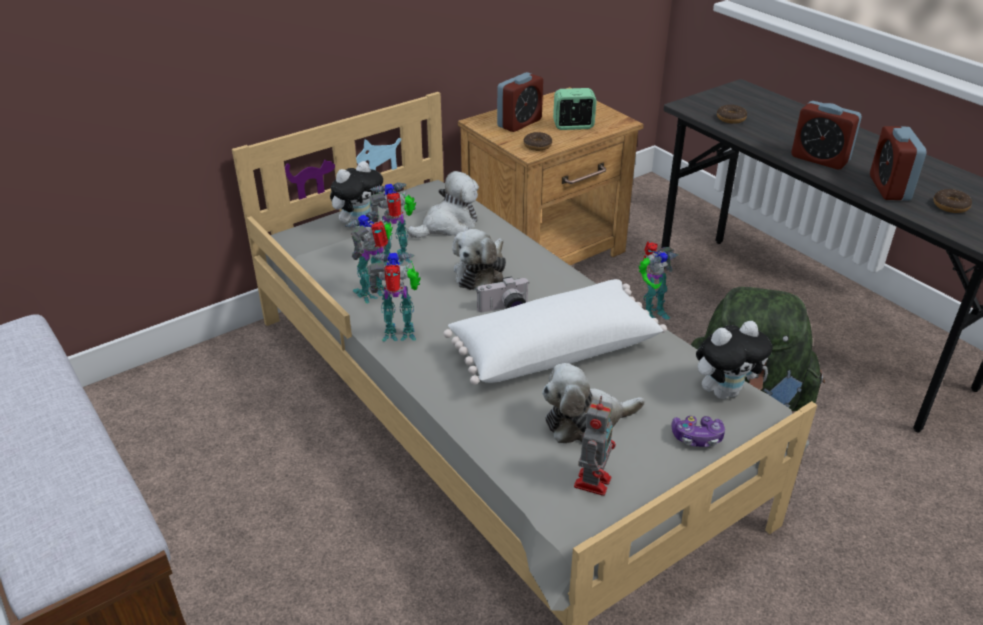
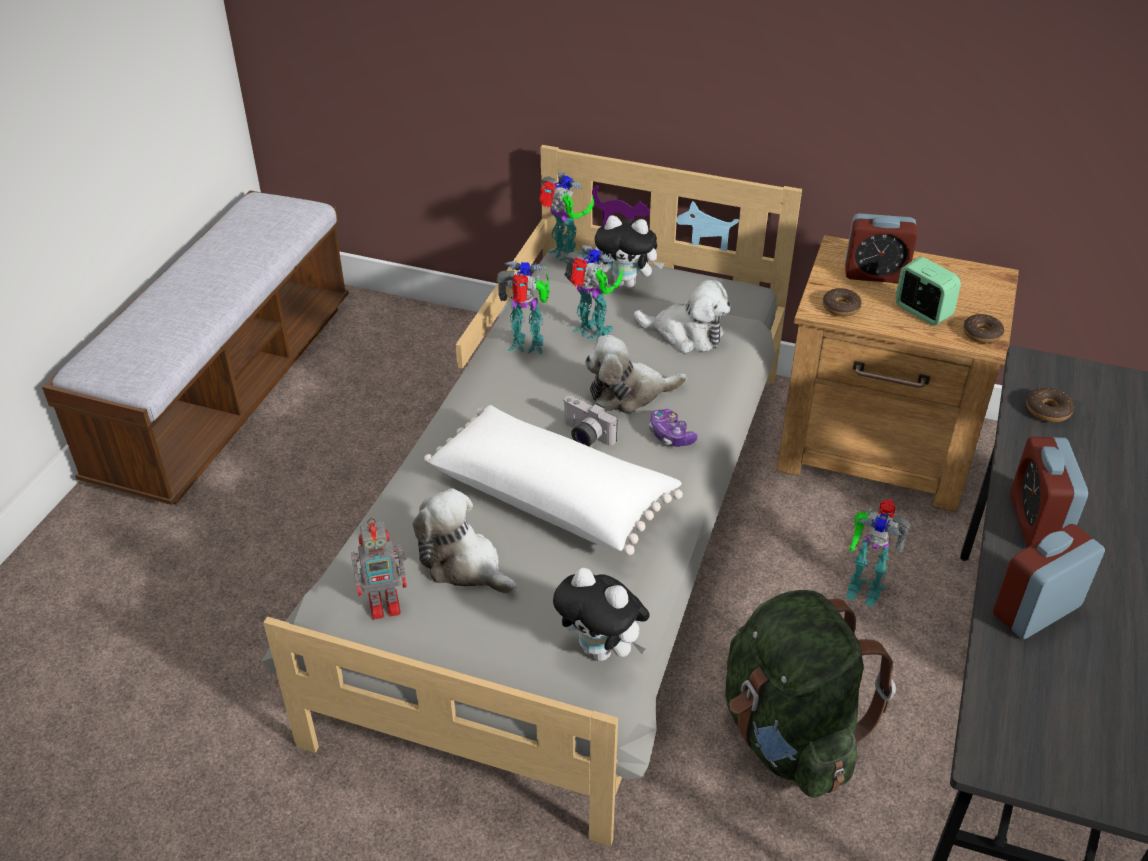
camera: 55 degrees right, 5 degrees up
toy robot [368,252,421,341] -> toy robot moved to [539,172,594,265]
game controller [672,416,725,447] -> game controller moved to [649,409,698,447]
donut [933,189,972,213] -> donut moved to [963,314,1004,344]

